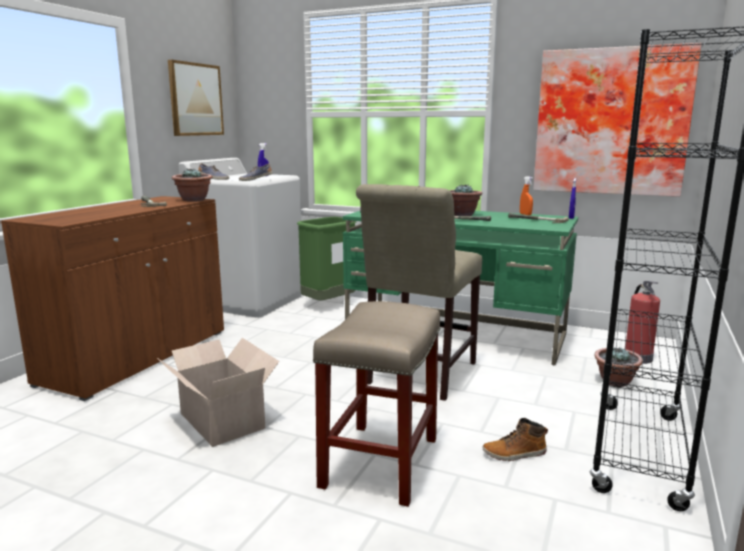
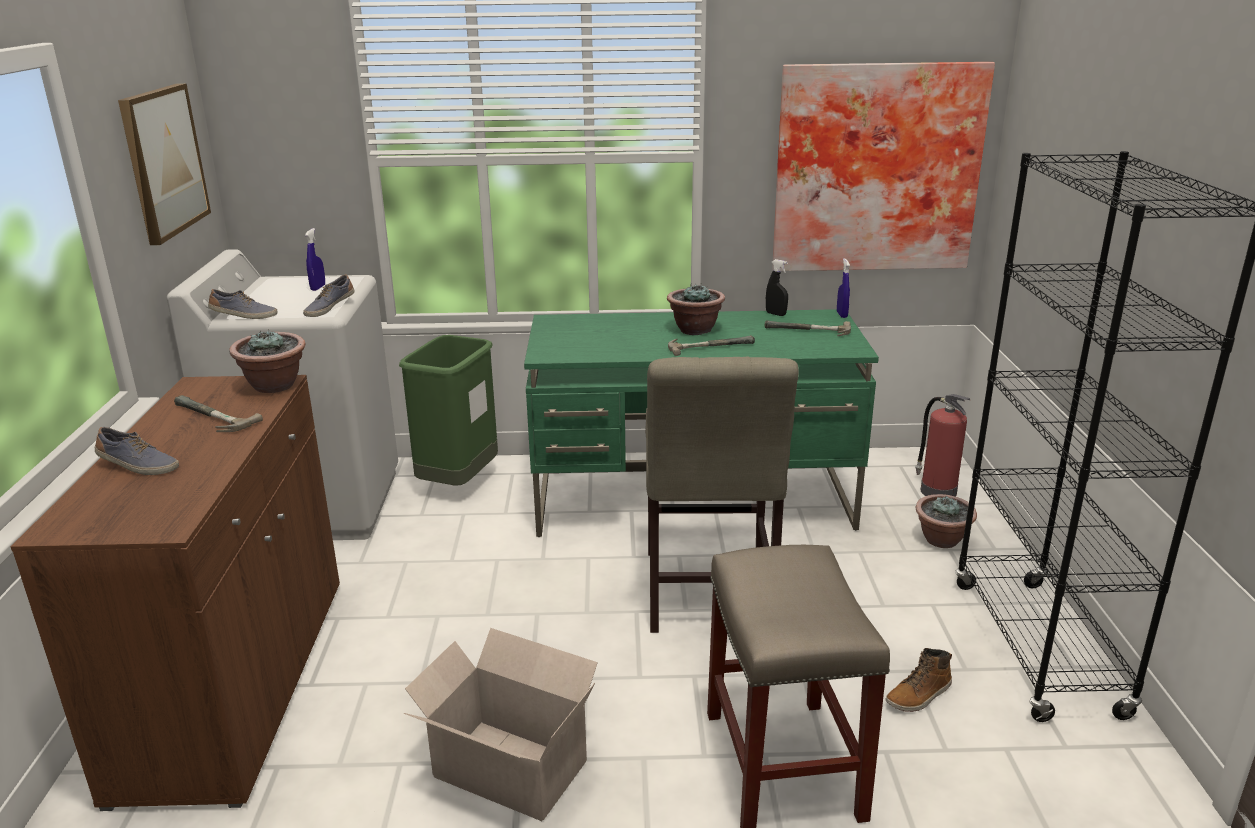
camera: 25 degrees left, 10 degrees up
orange spray bottle [520,176,533,215] -> black spray bottle [766,259,788,316]
none -> shoe [95,427,179,475]

